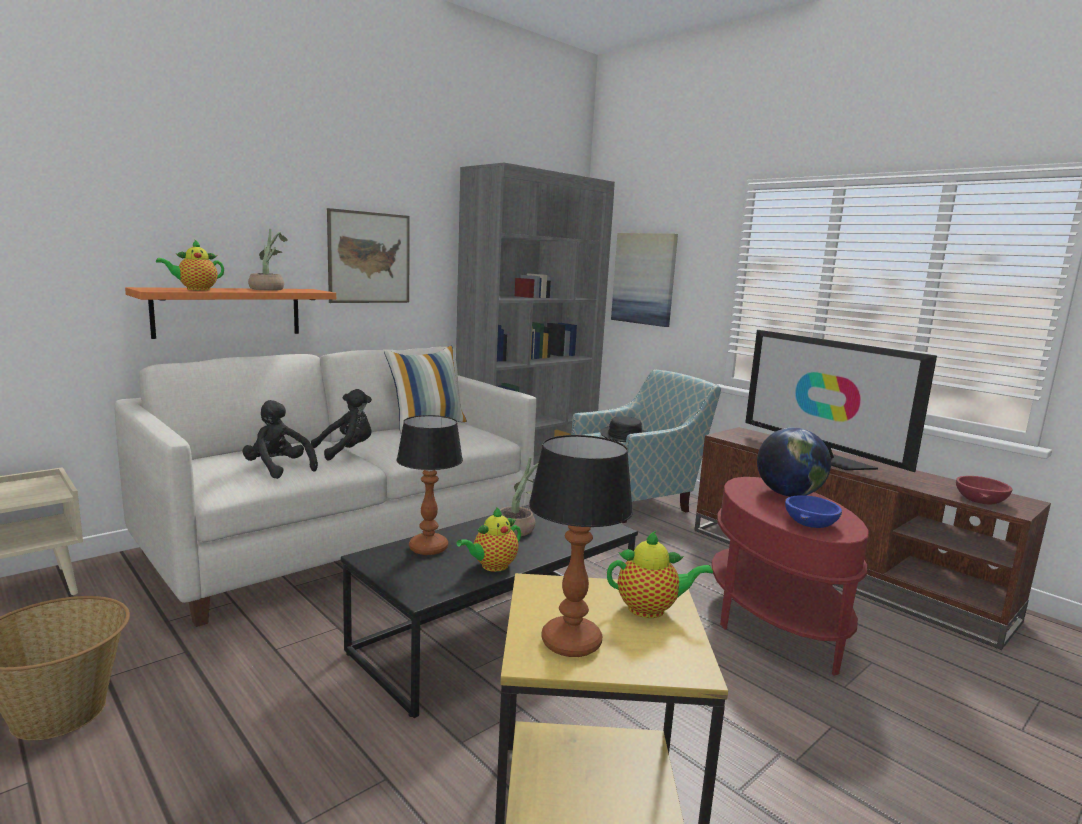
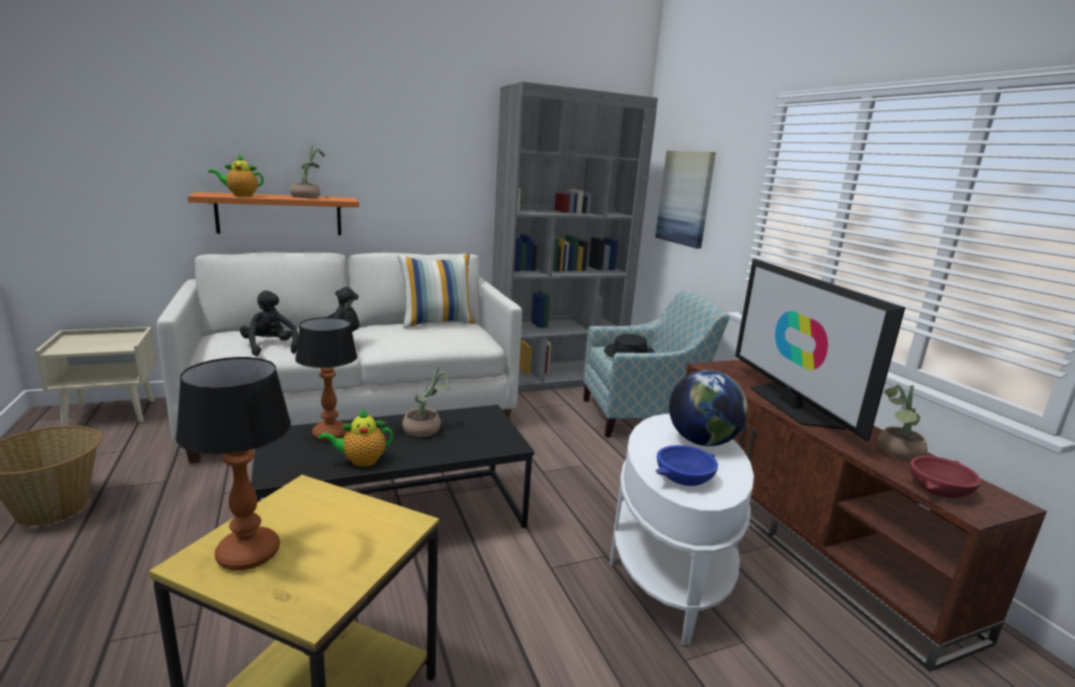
camera: 20 degrees right, 5 degrees up
picture [327,208,410,303] -> none
teapot [607,531,713,618] -> none
red side table [712,477,868,676] -> white side table [610,414,754,645]
none -> potted plant [878,384,927,460]

